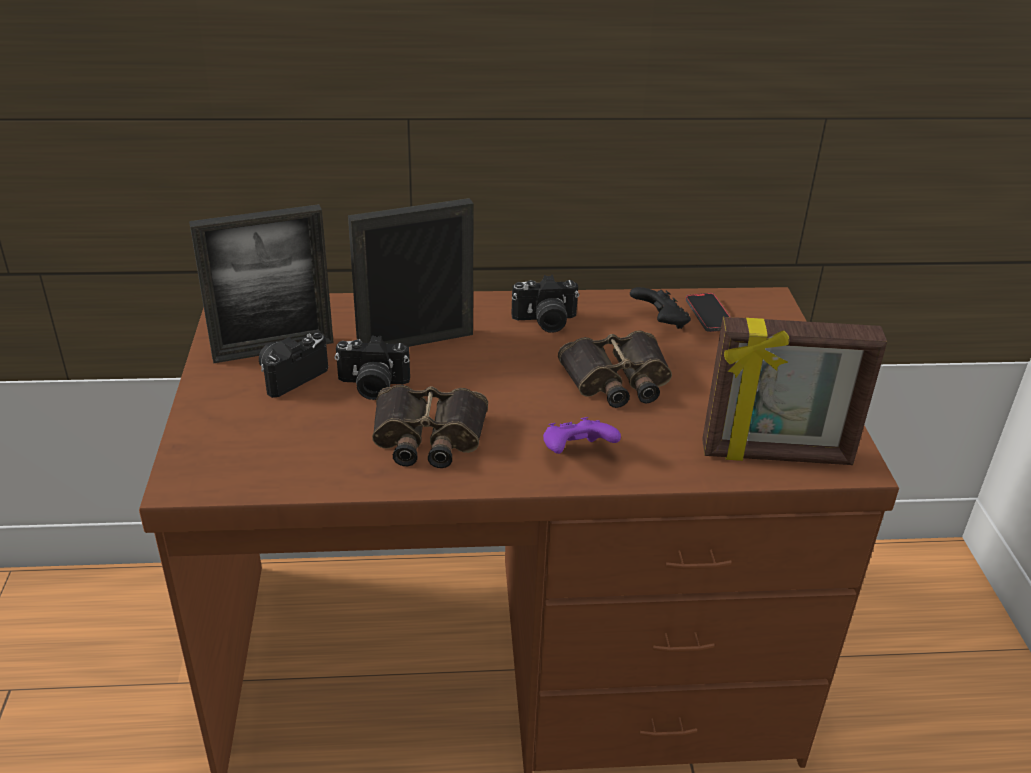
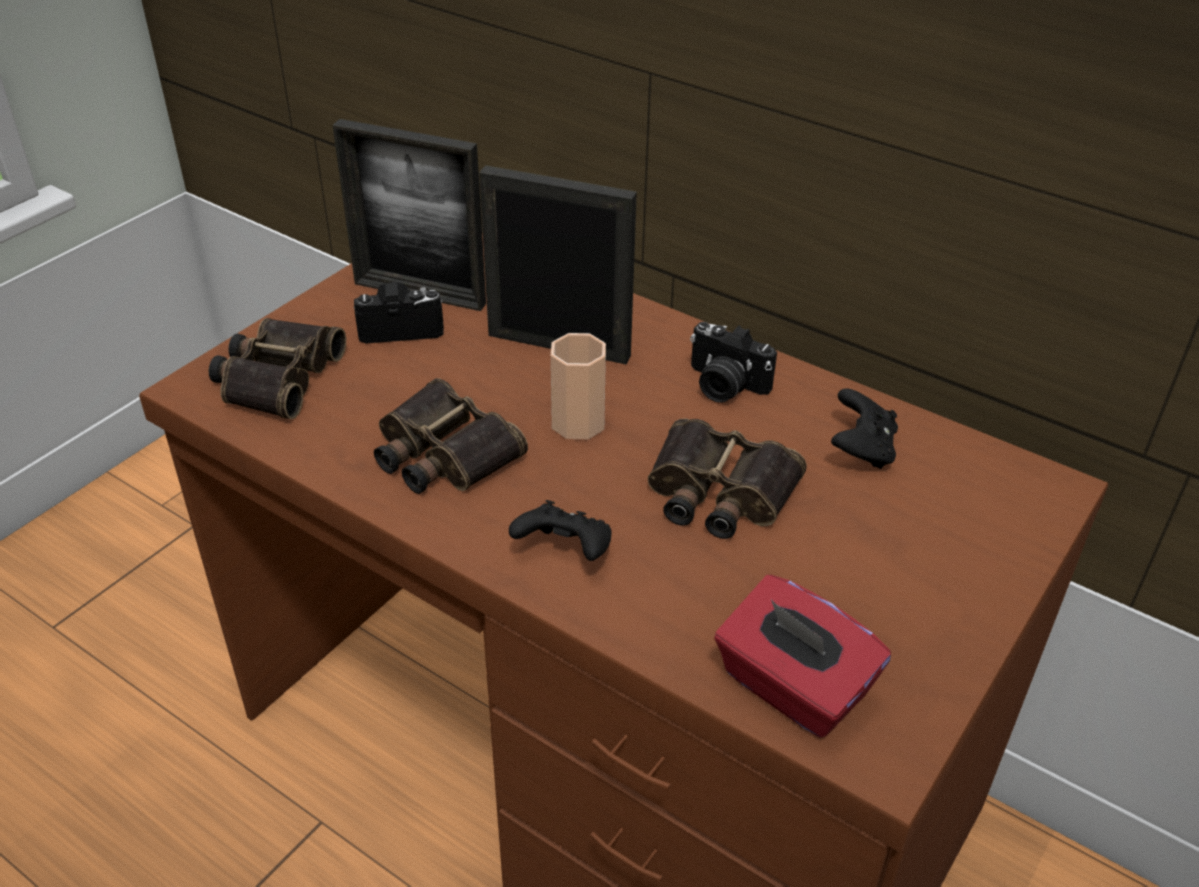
camera: 40 degrees right, 5 degrees up
camera [334,335,410,400] -> none
purple game controller [543,417,621,454] -> black game controller [509,500,612,561]
phone [685,293,731,332] -> none
picture frame [702,317,887,465] -> red tissue box [714,575,891,738]
none -> binoculars [209,318,346,419]
none -> cup [551,333,606,439]

